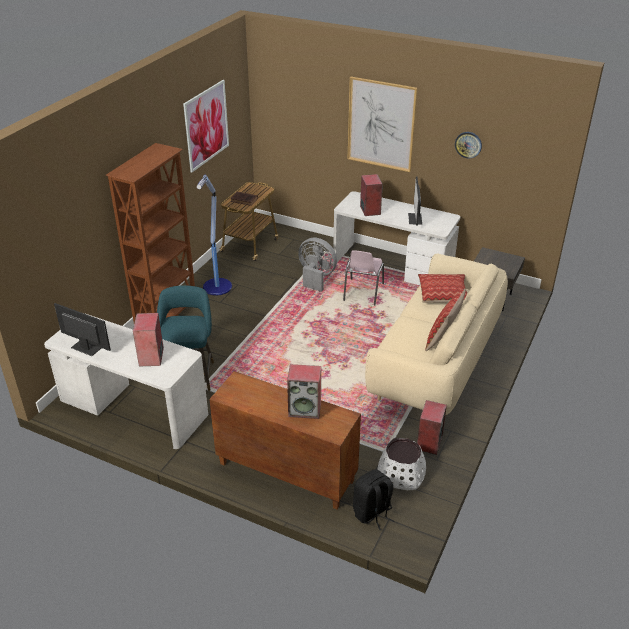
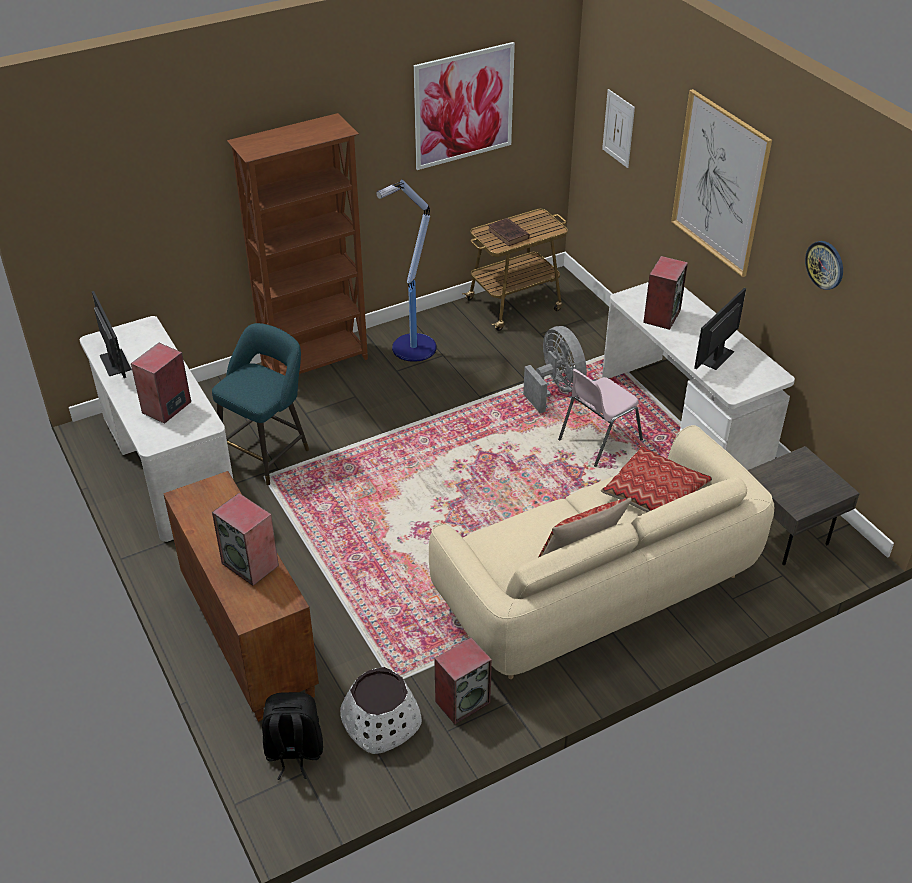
camera: 35 degrees right, 5 degrees up
none -> picture [602,89,635,168]

